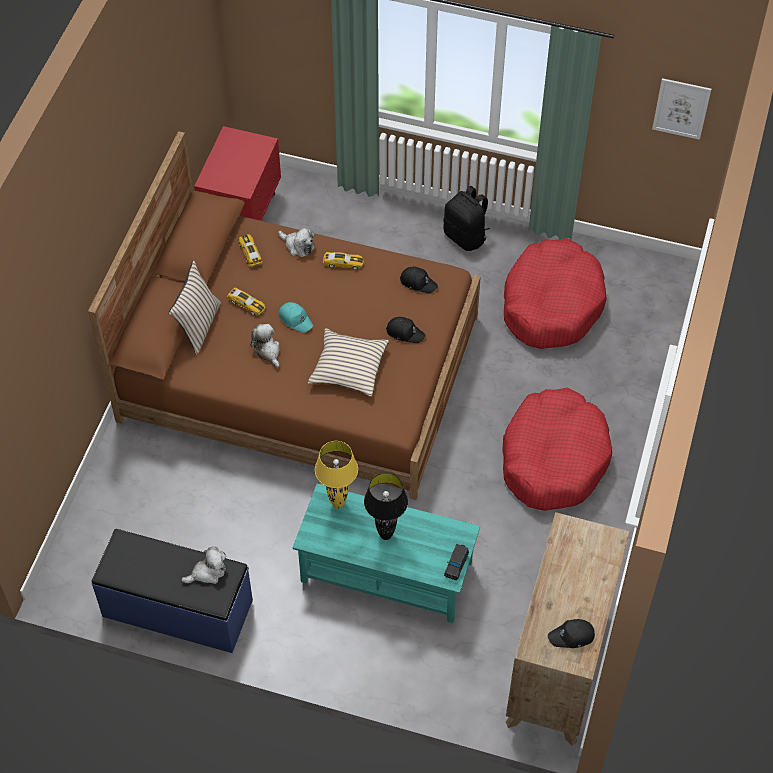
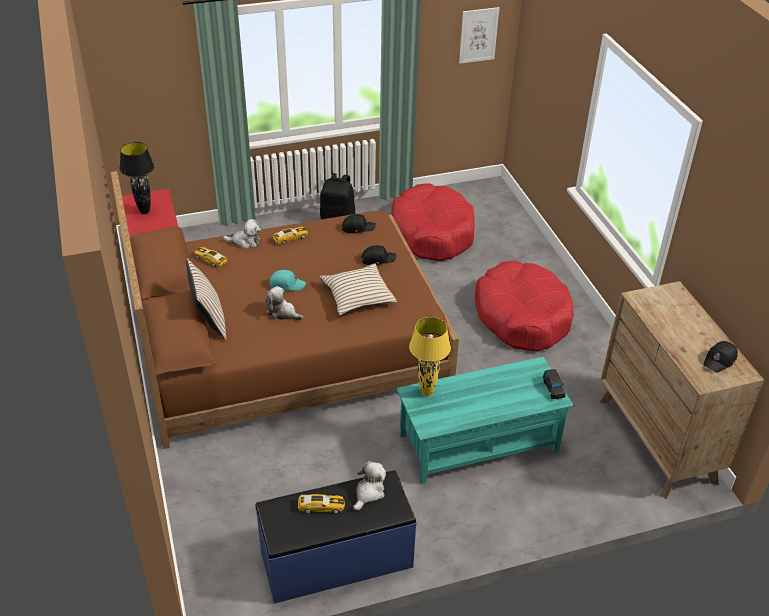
camera: 35 degrees left, 15 degrees down
toy car [227,287,265,316] -> toy car moved to [298,493,345,513]
black table lamp [364,473,408,540] -> black table lamp moved to [120,142,155,214]

